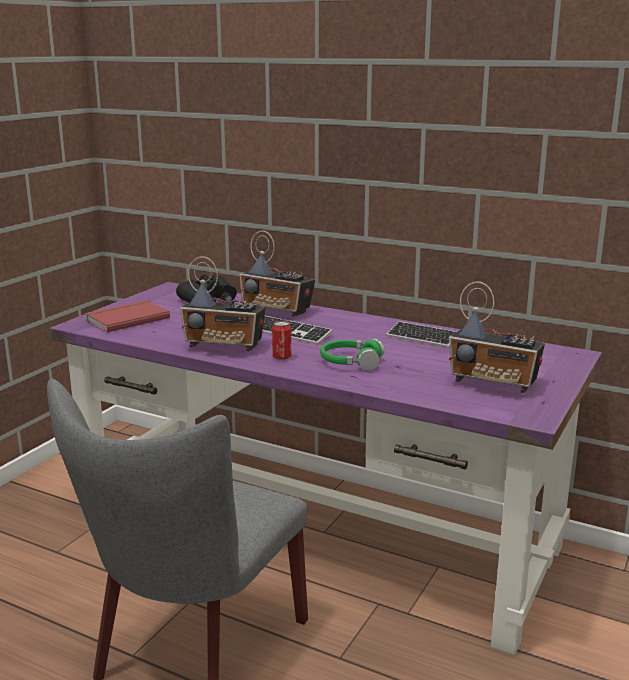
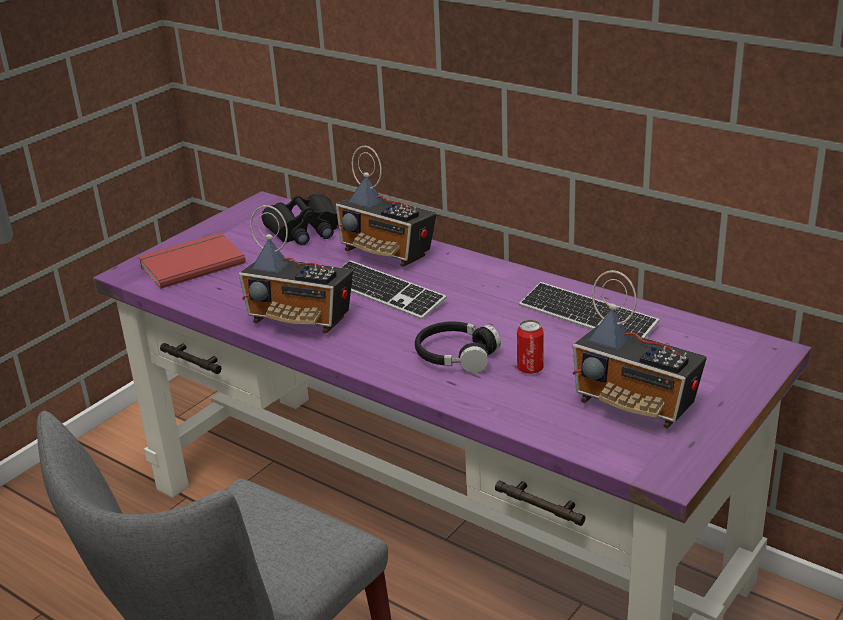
camera: 10 degrees right, 10 degrees up
can [272,321,291,360] -> can moved to [517,320,544,374]
green headphones [320,339,385,371] -> black headphones [415,322,501,373]

